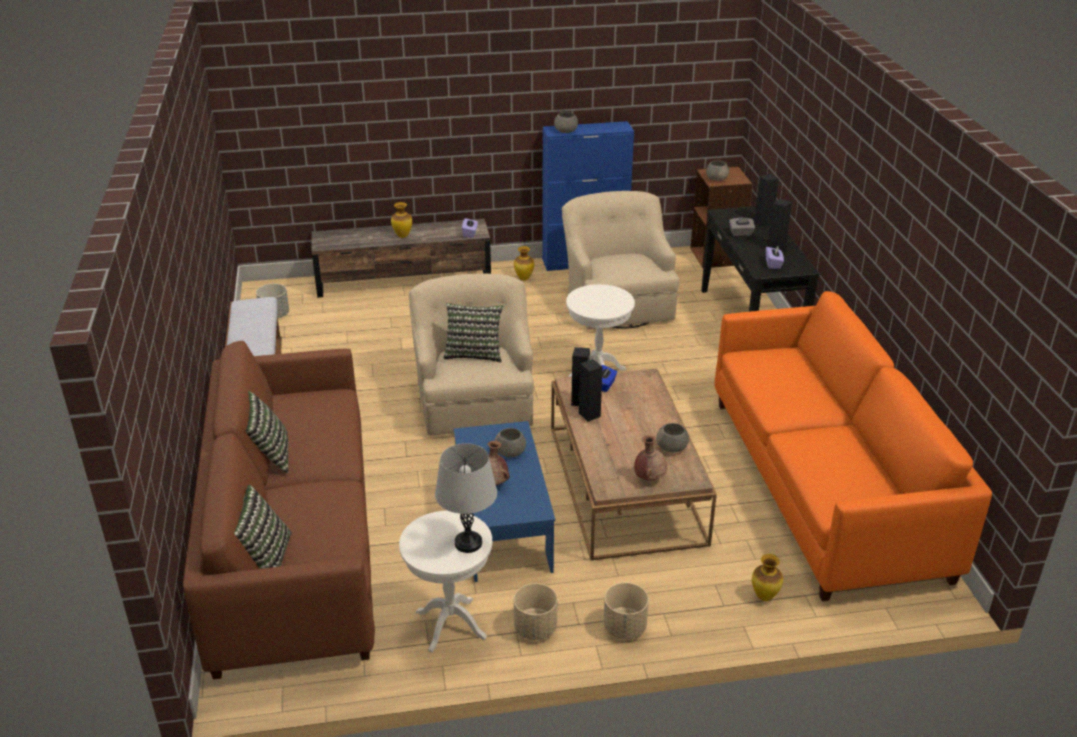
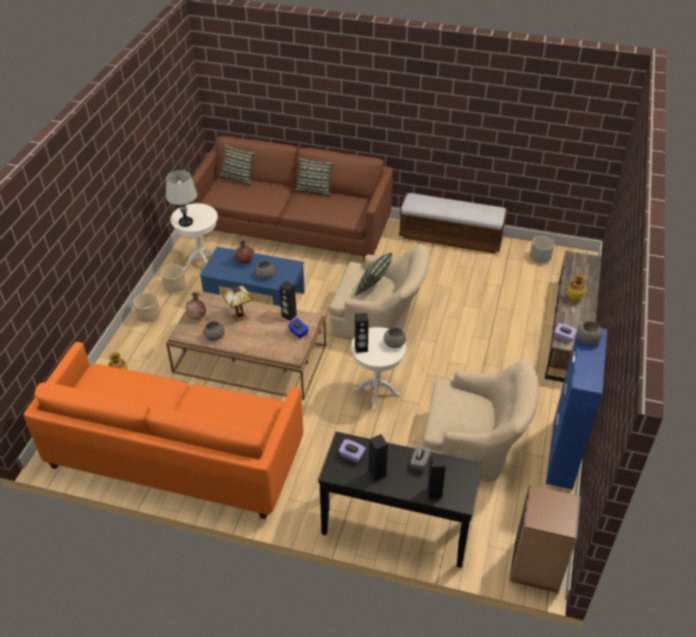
camera: 115 degrees right, 10 degrees up
vase [514,246,534,280] -> none
black speaker [579,359,602,422] -> black speaker moved to [355,313,369,353]
grey bowl [706,161,729,181] -> grey bowl moved to [384,328,406,348]
none -> table lamp [221,286,254,322]

